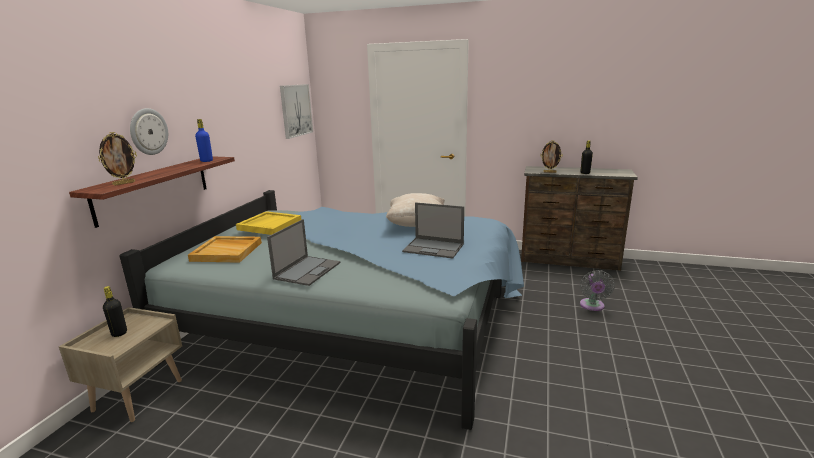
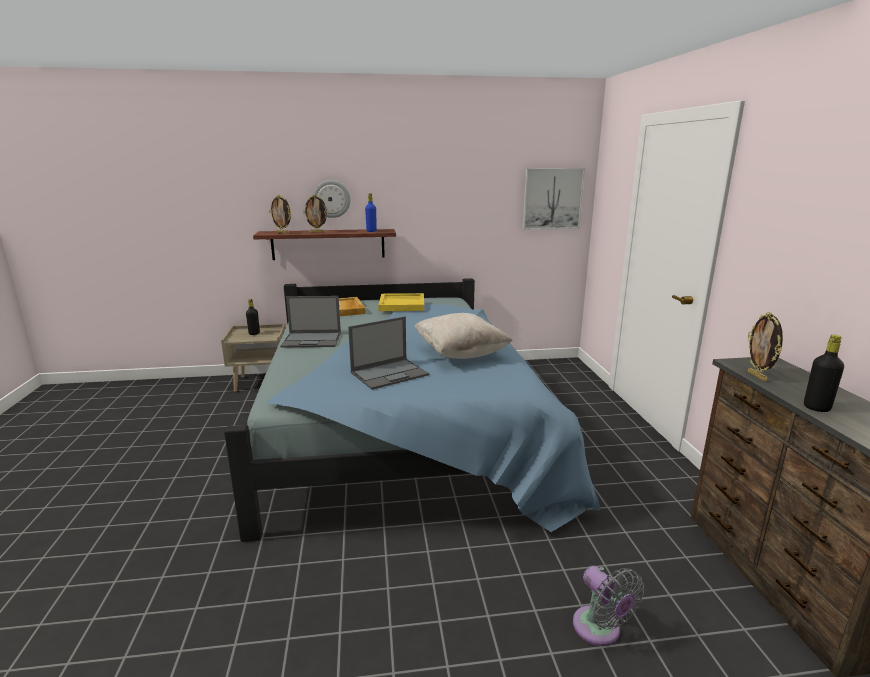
camera: 65 degrees right, 0 degrees up
laptop [402,202,464,259] -> laptop turned 120 degrees counterclockwise [348,316,429,390]
grey fan [580,270,615,311] -> grey fan turned 105 degrees counterclockwise [573,566,644,646]
none -> picture frame [303,194,328,233]

